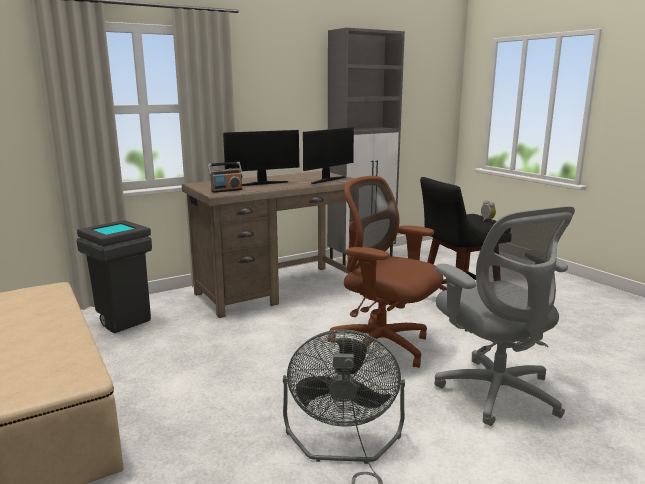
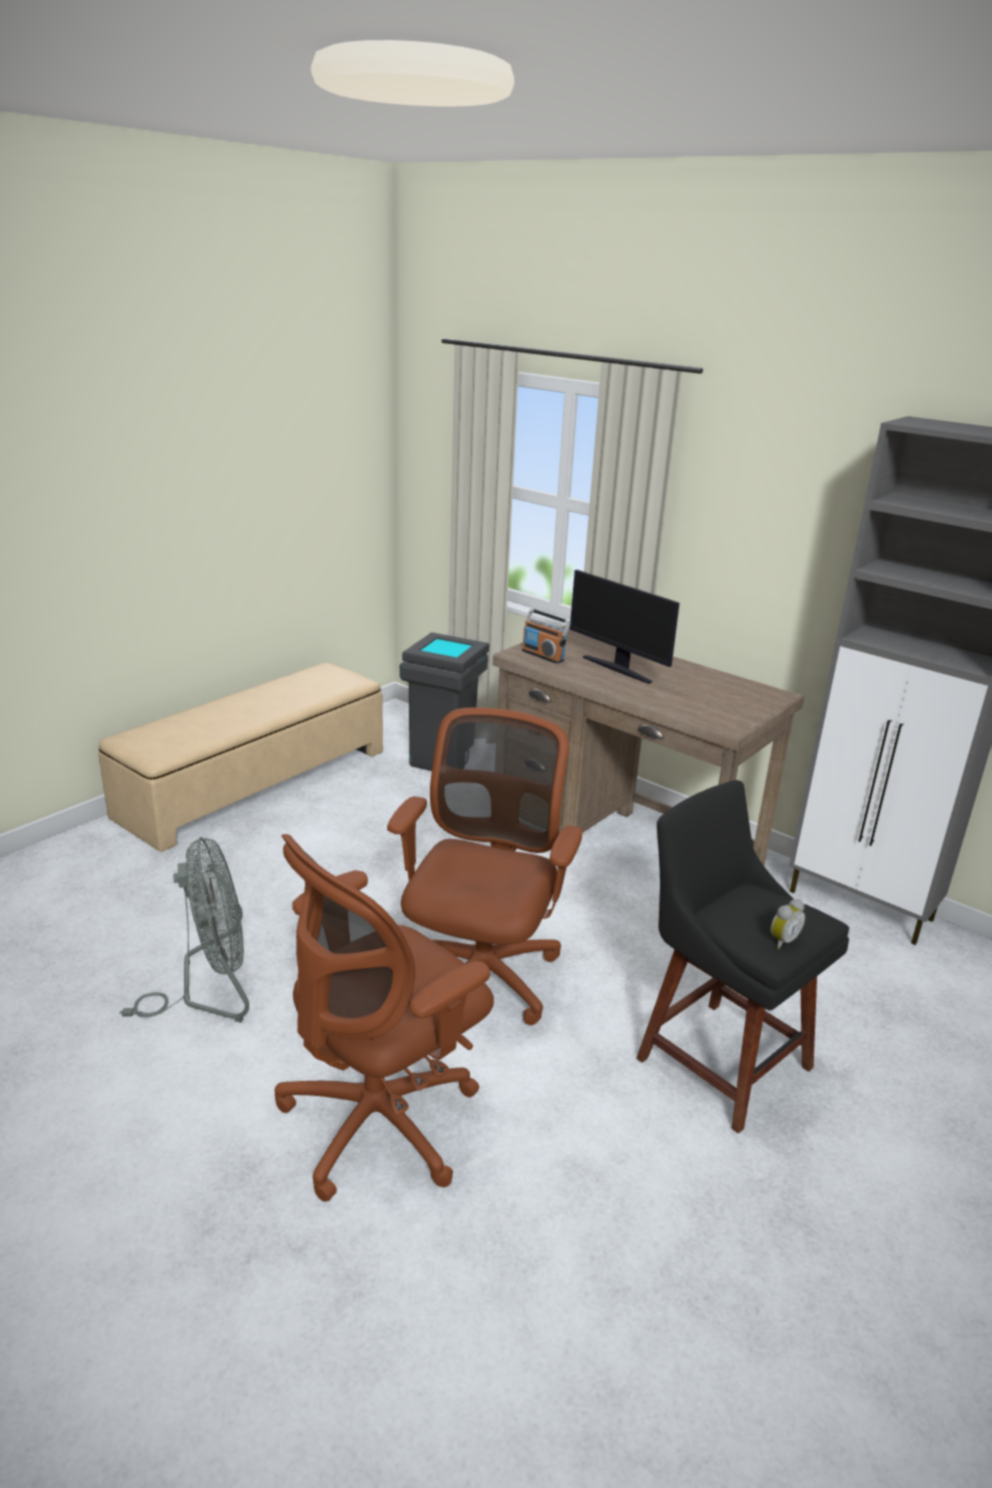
camera: 70 degrees right, 10 degrees up
monitor [303,127,354,184] -> none
grey office chair [435,206,575,426] -> brown office chair [275,834,494,1202]

